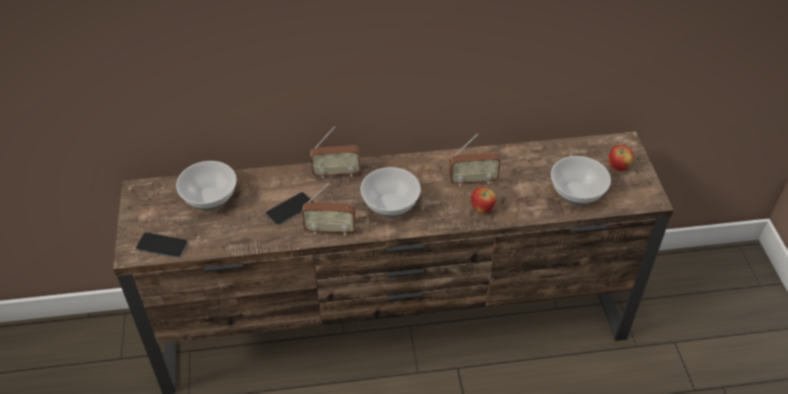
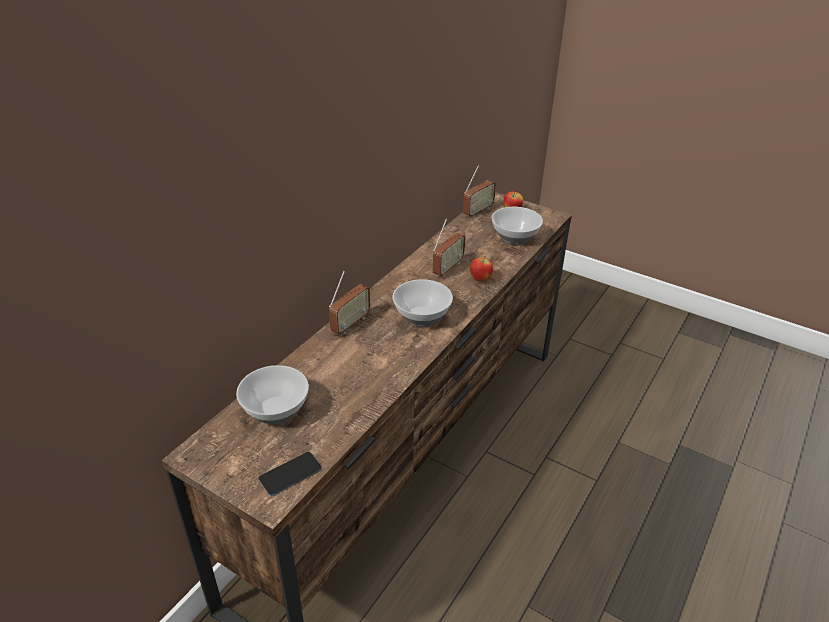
camera: 50 degrees left, 10 degrees down
phone [266,192,313,225] -> none
radio [302,183,356,236] -> radio moved to [463,165,496,218]

